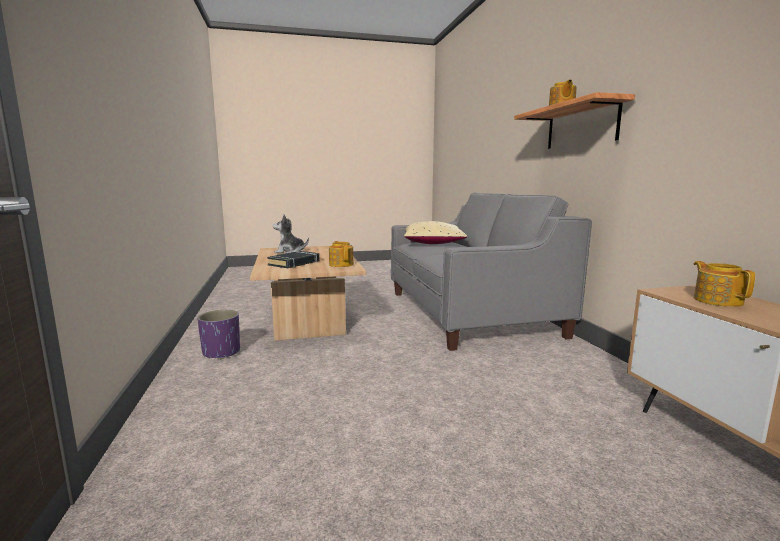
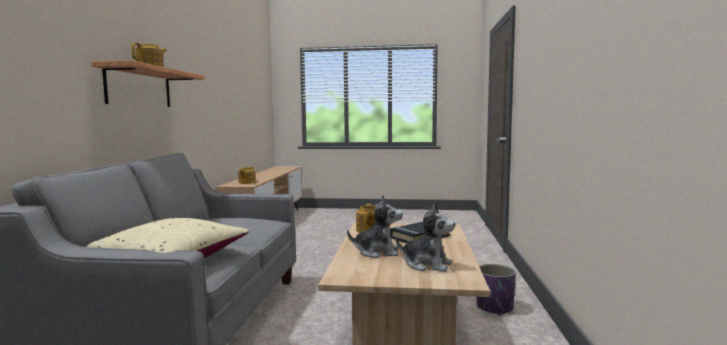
camera: 160 degrees left, 5 degrees down
none -> plush toy [347,195,403,258]

